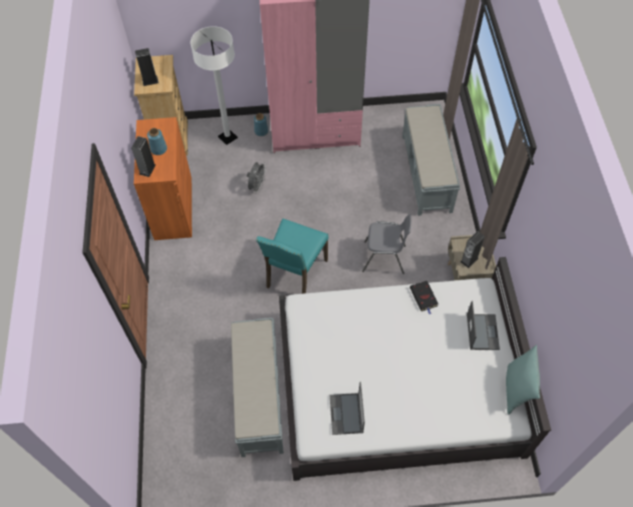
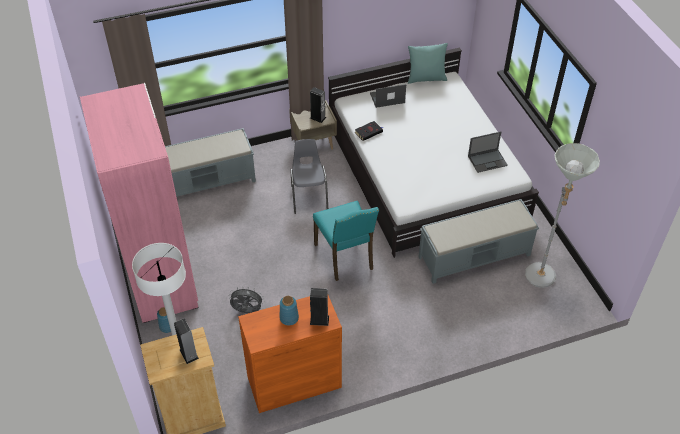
camera: 105 degrees left, 10 degrees down
turquoise chair [256,219,329,294] -> turquoise chair turned 60 degrees clockwise [313,201,379,281]
none -> grey floor lamp [525,143,600,288]

